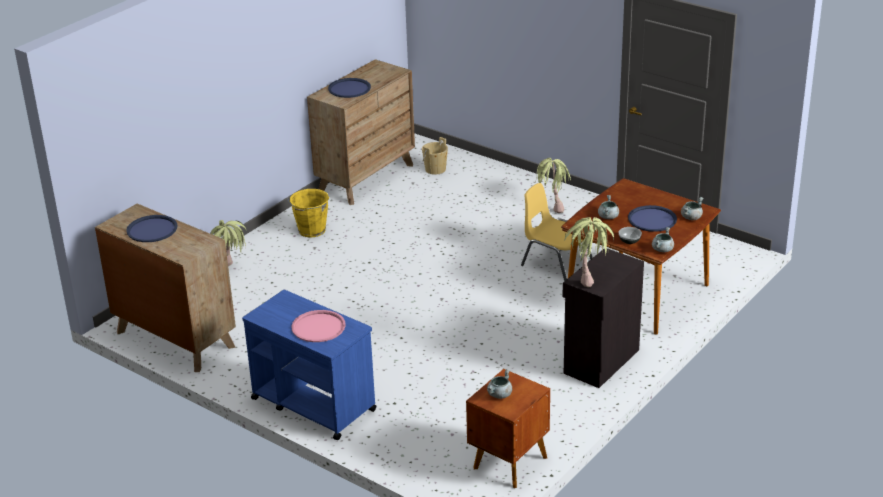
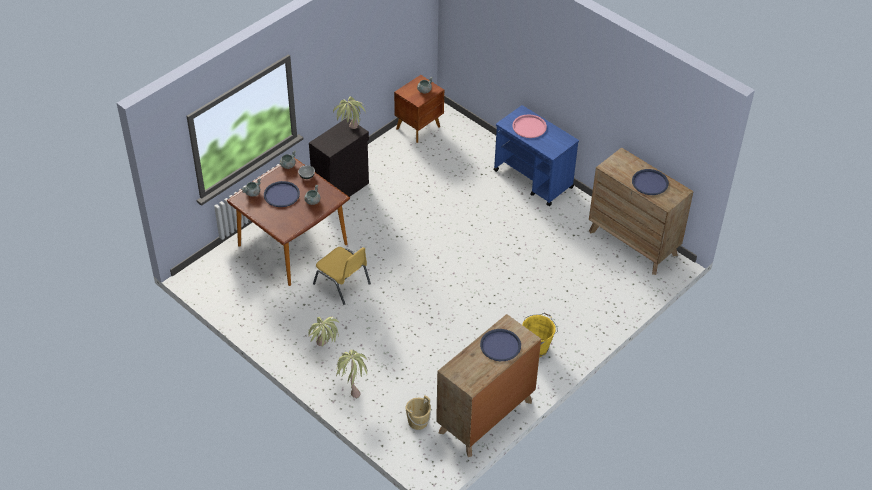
camera: 175 degrees left, 15 degrees up
potted plant [210,220,247,266] -> potted plant moved to [335,350,368,398]

